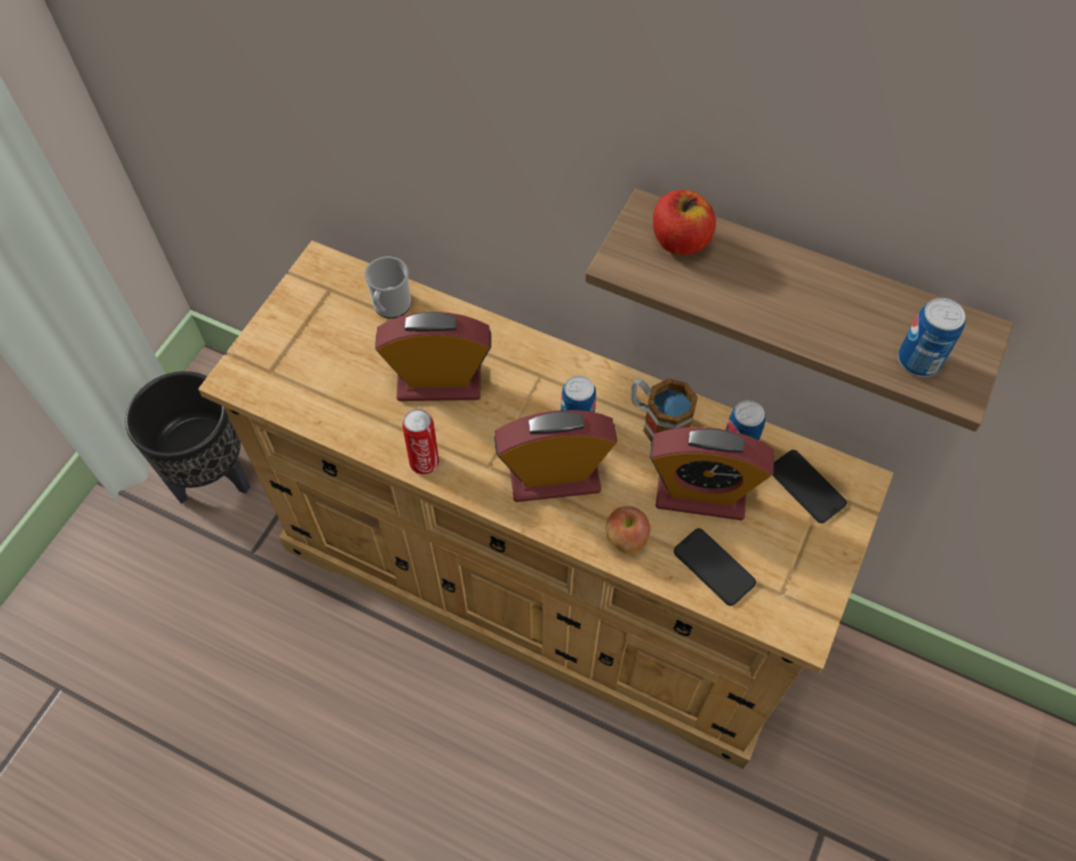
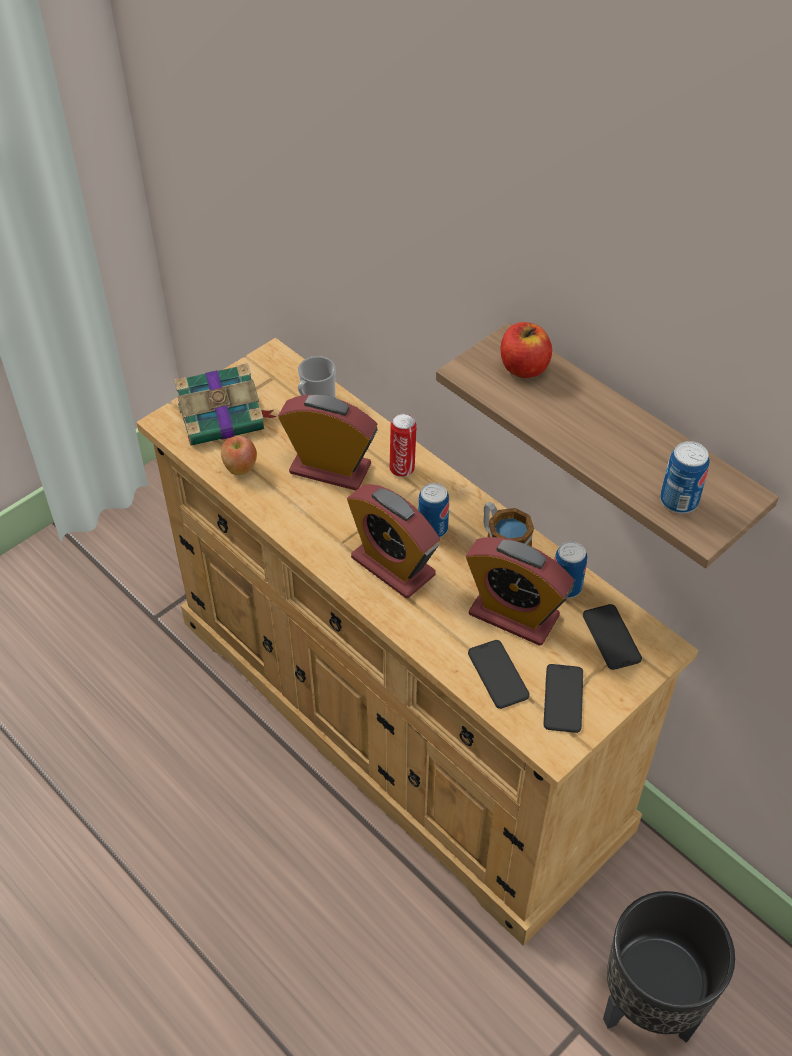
camera: 20 degrees right, 10 degrees down
black planter [125,371,250,504] -> black planter moved to [603,891,735,1043]
can [402,409,439,474] -> can moved to [390,413,417,477]
alarm clock [494,410,618,502] -> alarm clock turned 150 degrees counterclockwise [347,484,440,598]
apple [606,506,650,554] -> apple moved to [221,436,257,476]
none -> book [174,363,276,446]
none -> phone [543,664,583,733]

